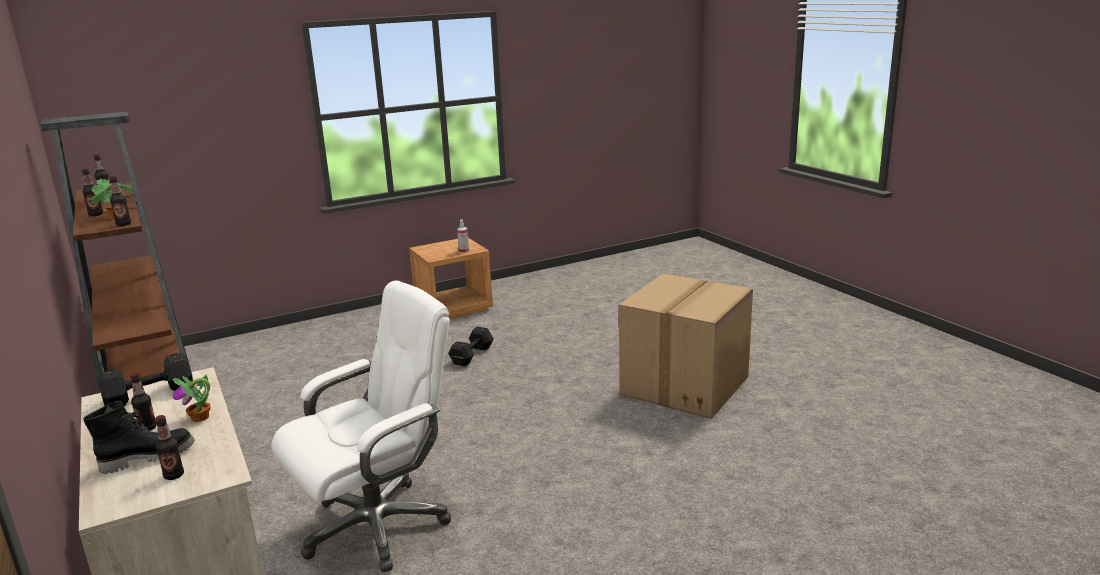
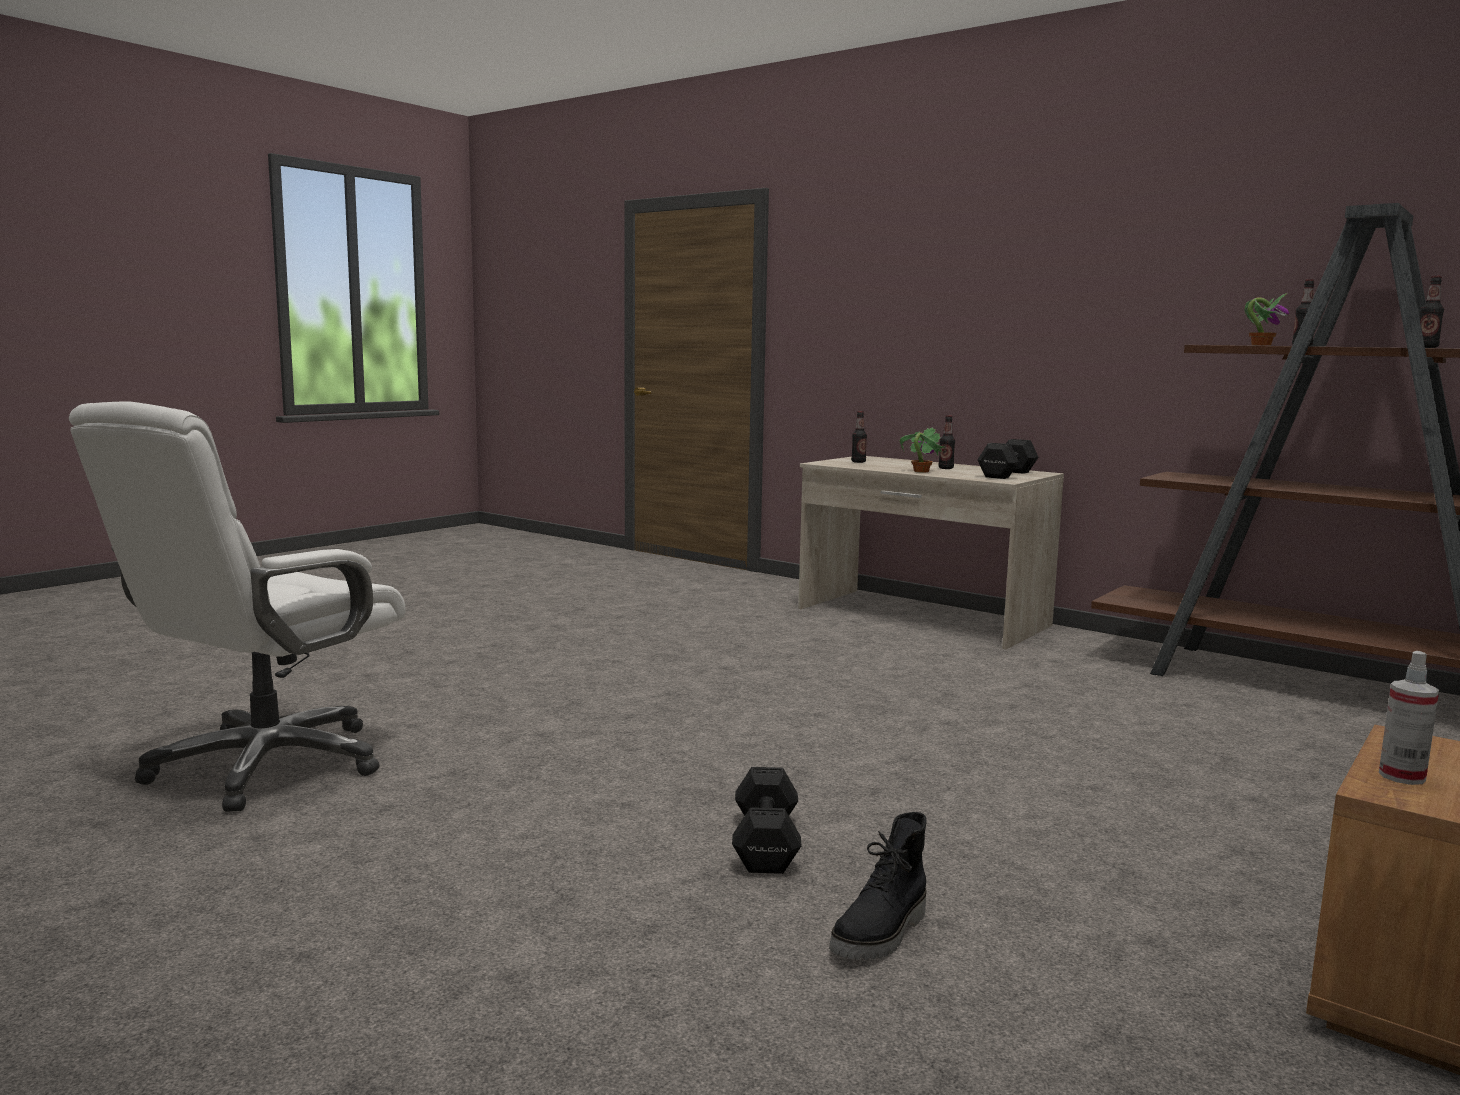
camera: 155 degrees right, 10 degrees down
black boot [83,400,194,474] -> black boot moved to [829,812,927,960]
bottle [109,176,131,226] -> none
white office chair [271,280,451,572] -> white office chair moved to [69,401,406,812]
black dumbbell [448,327,494,367] -> black dumbbell moved to [732,767,801,874]
cardboard box [619,273,753,419] -> none

